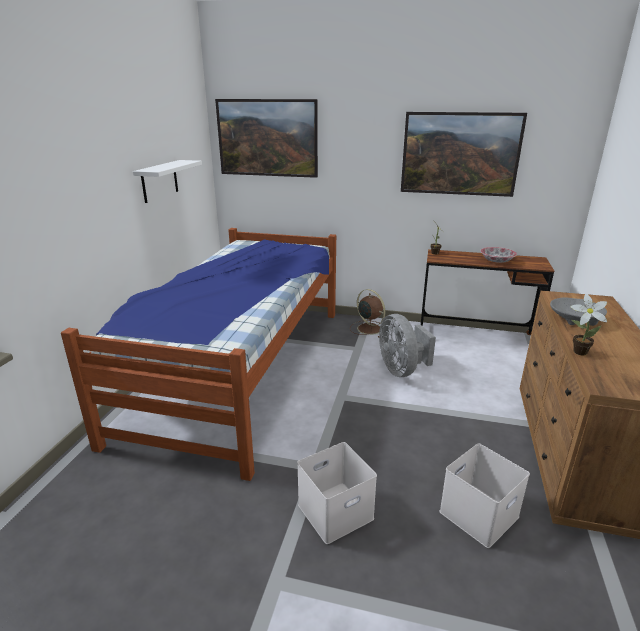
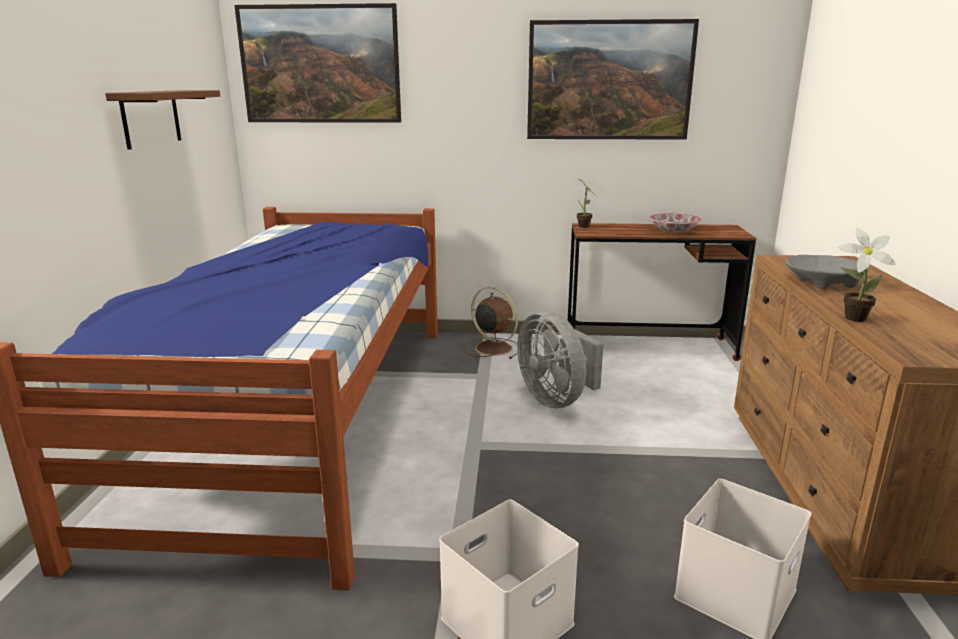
camera: 10 degrees left, 5 degrees down
white shelf [133,160,202,203] -> brown shelf [105,90,220,150]

